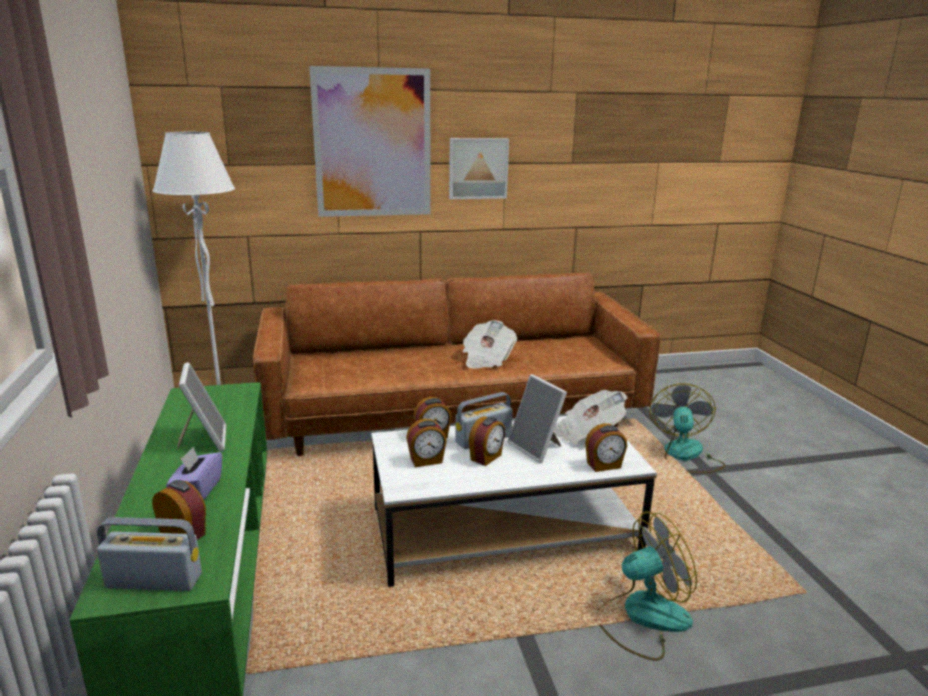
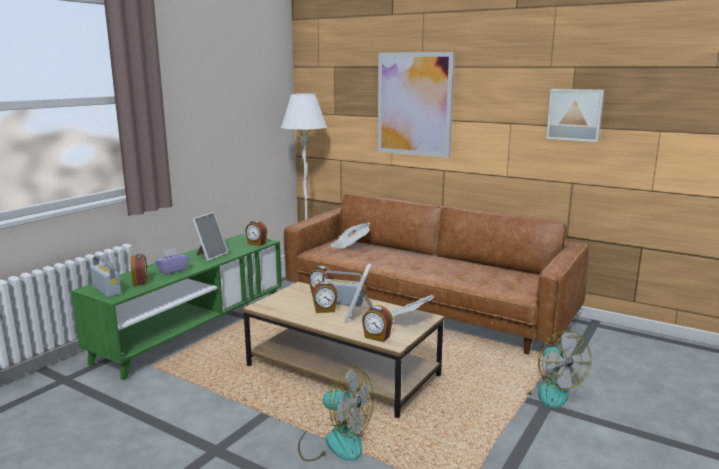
camera: 45 degrees right, 5 degrees down
white coffee table [371,416,657,587] -> brown coffee table [243,282,444,418]
alarm clock [406,419,447,467] -> alarm clock moved to [245,221,267,246]
picture [449,138,509,199] -> picture moved to [546,89,604,142]
newspaper [463,320,517,369] -> newspaper moved to [331,223,370,249]
fan [649,383,725,473] -> fan turned 105 degrees clockwise [526,330,591,408]

